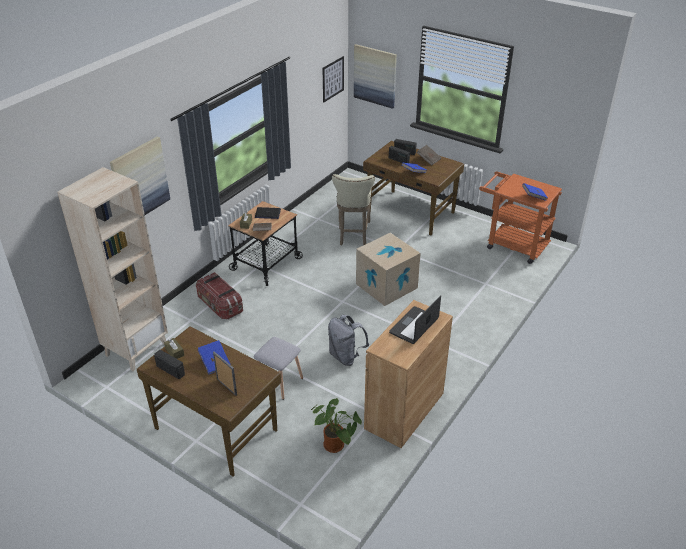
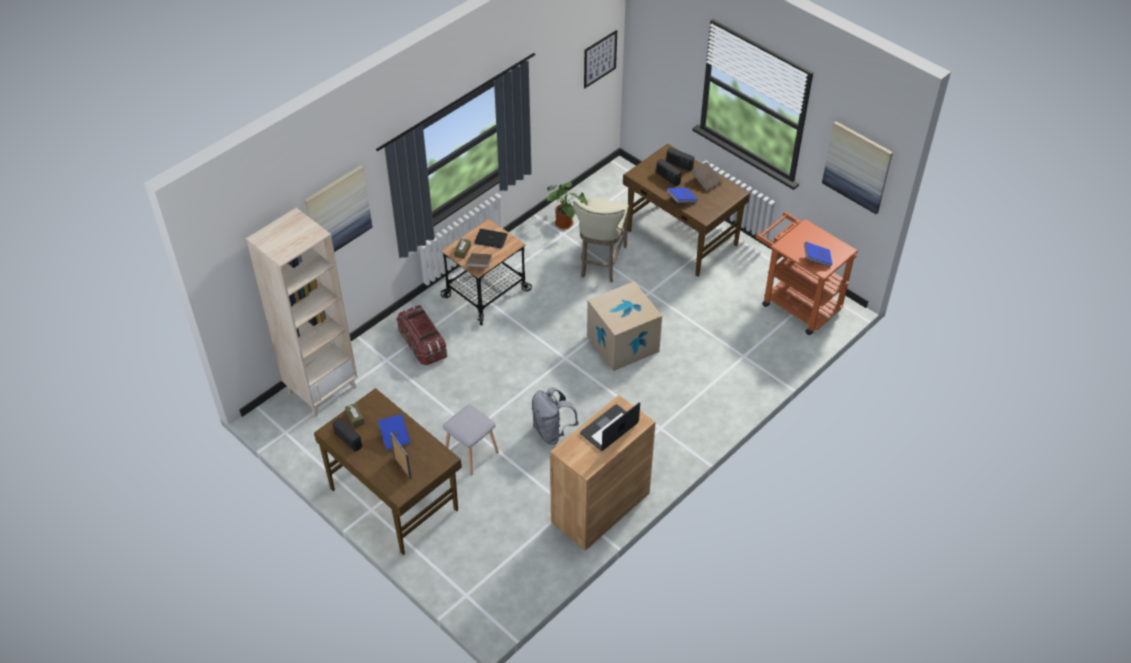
camera: 10 degrees right, 10 degrees up
potted plant [311,398,362,453] -> potted plant moved to [546,182,587,229]
picture [354,44,397,109] -> picture moved to [822,121,893,214]

